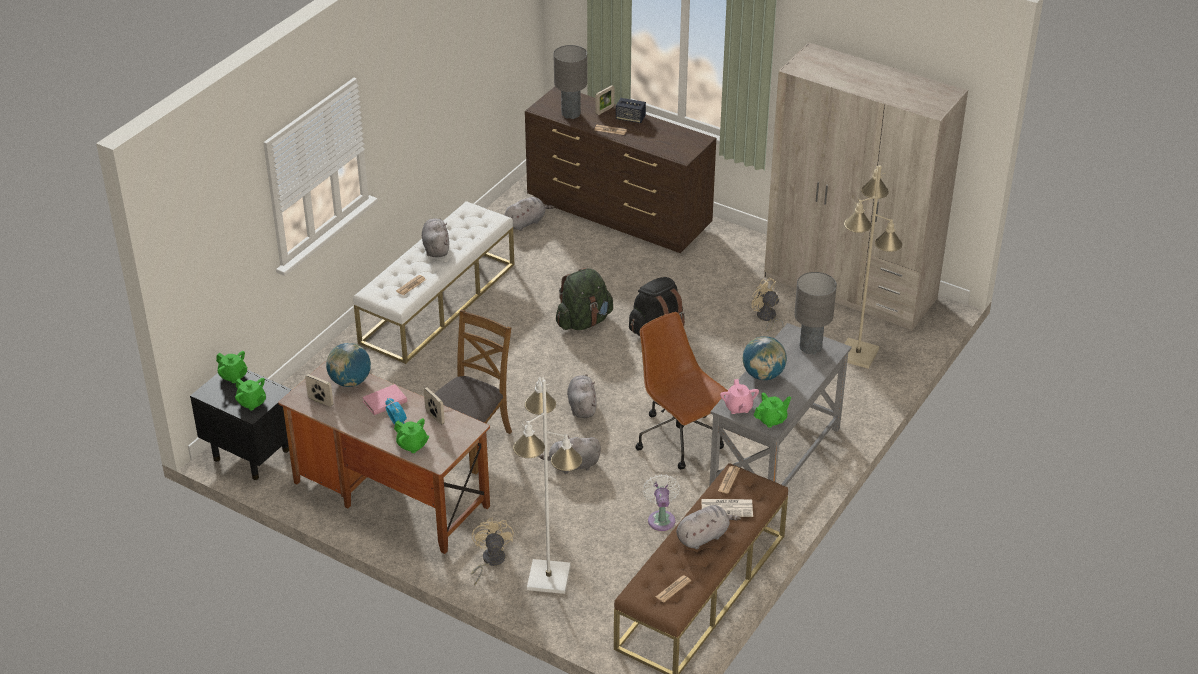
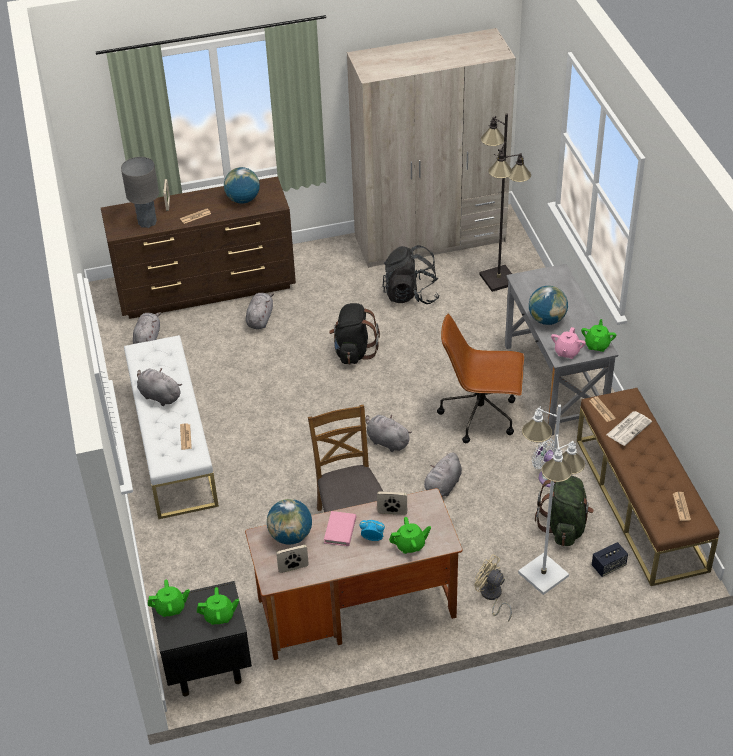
camera: 45 degrees left, 5 degrees up
green backpack [556,268,613,330] -> green backpack moved to [535,476,594,546]
speaker [616,98,646,123] -> speaker moved to [592,542,628,577]
grey plush toy [676,505,741,549] -> grey plush toy moved to [246,293,274,329]
pink teapot [720,379,759,414] -> pink teapot turned 75 degrees clockwise [551,327,586,359]
beige fan [751,278,784,332] -> black backpack [382,245,440,304]
grey table lamp [794,272,837,355] -> none
beige floor lamp [844,165,902,369] -> black floor lamp [479,113,531,292]
none -> globe [224,167,260,204]

